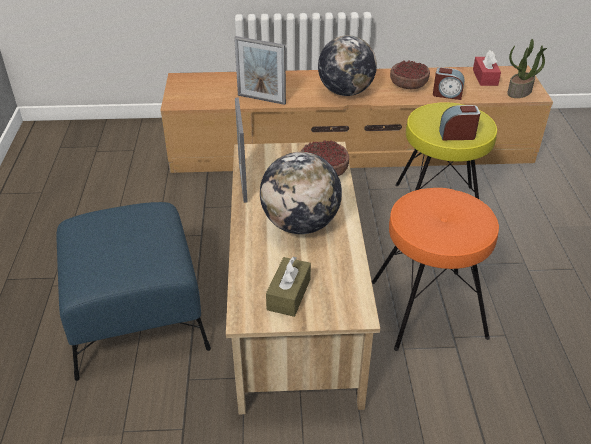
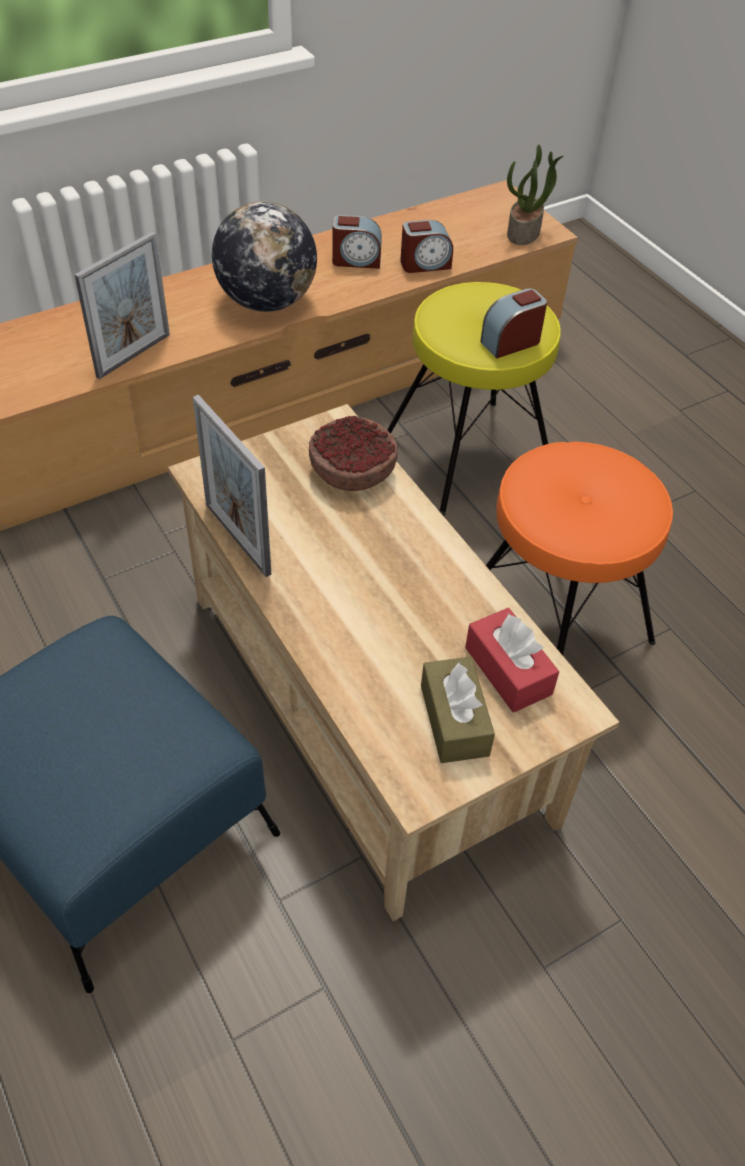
camera: 30 degrees left, 10 degrees up
picture frame [234,36,286,105] -> picture frame turned 45 degrees counterclockwise [74,232,170,379]
globe [260,152,342,234] -> none
bowl [390,60,430,89] -> alarm clock [332,215,382,269]
red tissue box [473,50,501,86] -> red tissue box moved to [465,608,559,712]

